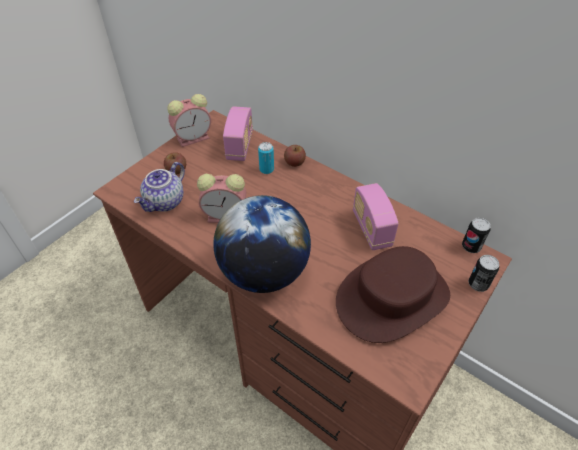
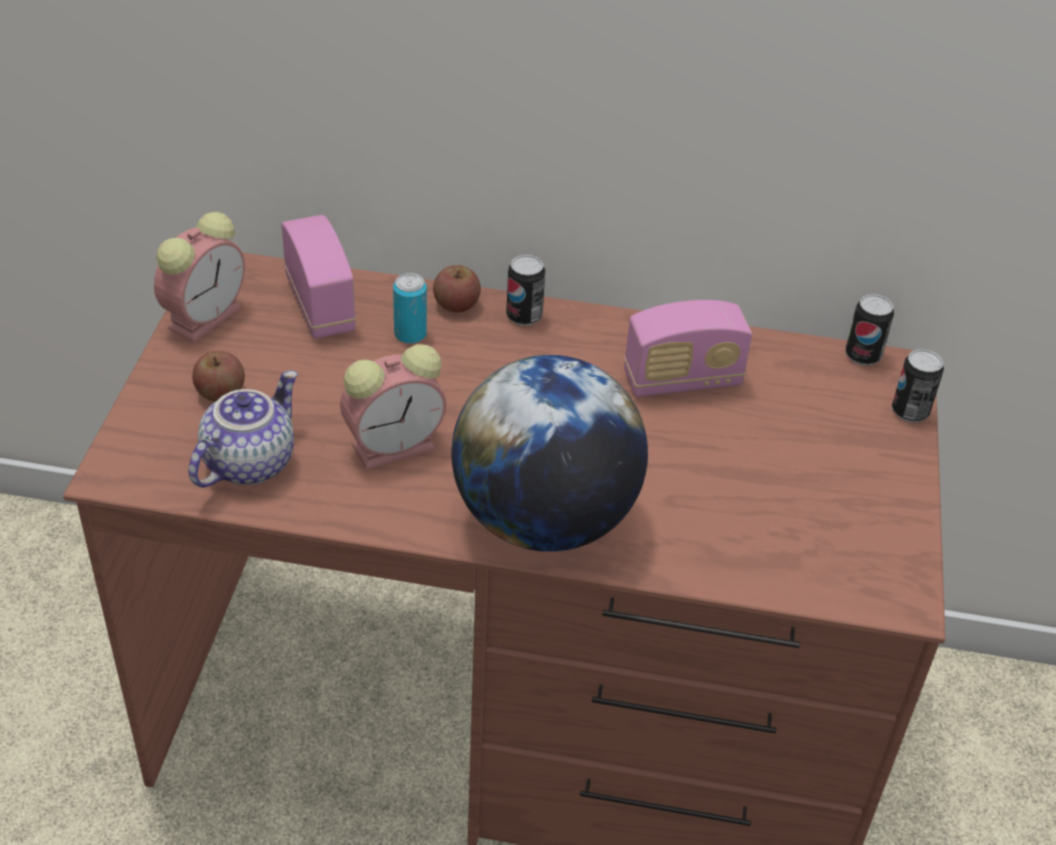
camera: 30 degrees left, 5 degrees down
teapot [134,162,185,212] -> teapot turned 150 degrees counterclockwise [188,371,298,488]
brown hat [336,246,450,343] -> none
radio [353,183,399,250] -> radio turned 60 degrees counterclockwise [624,300,752,397]
none -> can [506,254,545,326]

